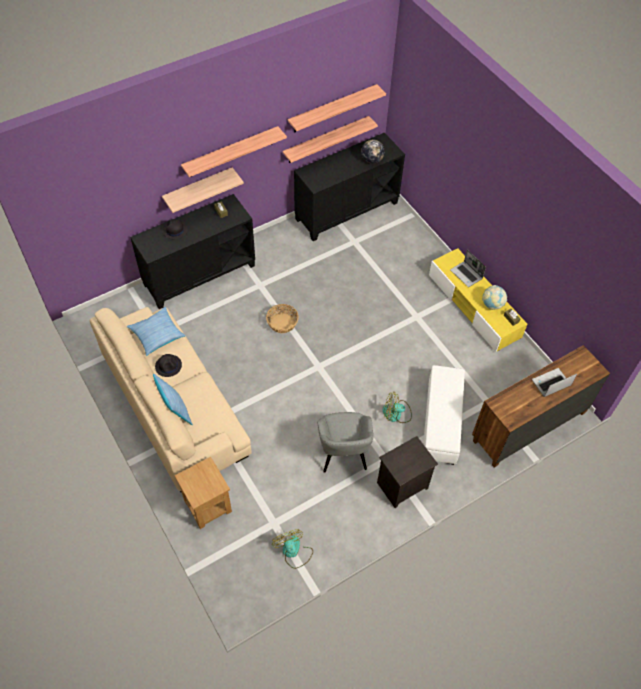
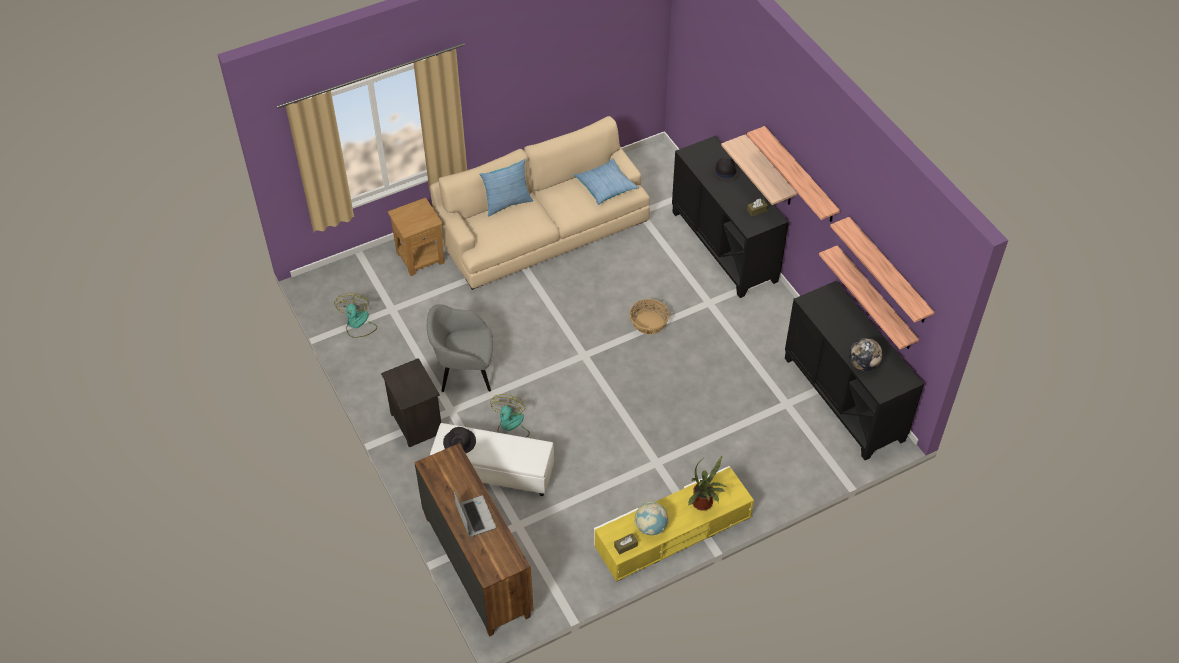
camera: 95 degrees right, 5 degrees down
black hat [155,354,182,377] -> black hat moved to [443,427,476,453]
fan [272,529,313,569] -> fan turned 75 degrees counterclockwise [334,293,377,338]
laptop [450,250,486,287] -> potted plant [688,456,727,511]

